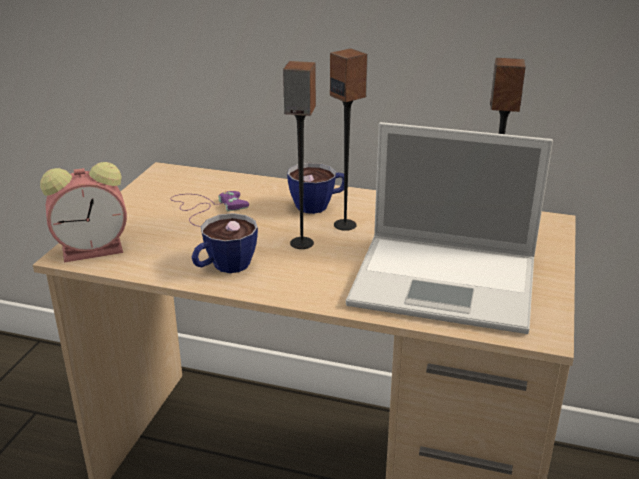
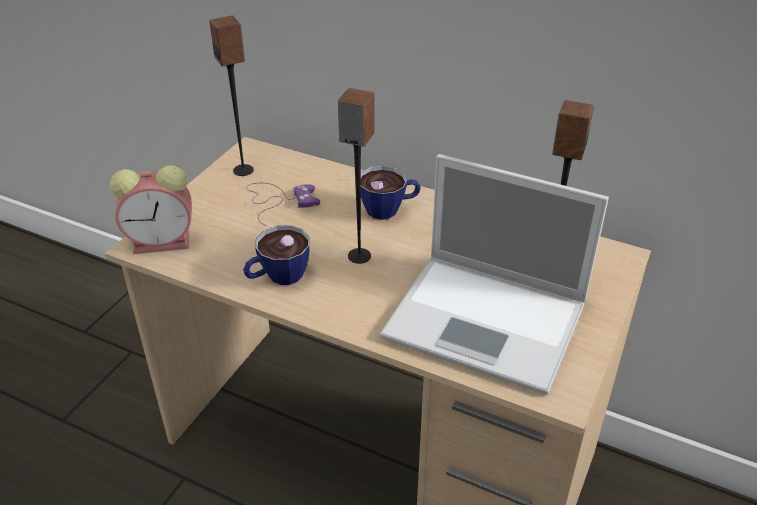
camera: 10 degrees right, 10 degrees up
speaker [330,48,368,231] -> speaker moved to [209,16,254,176]

